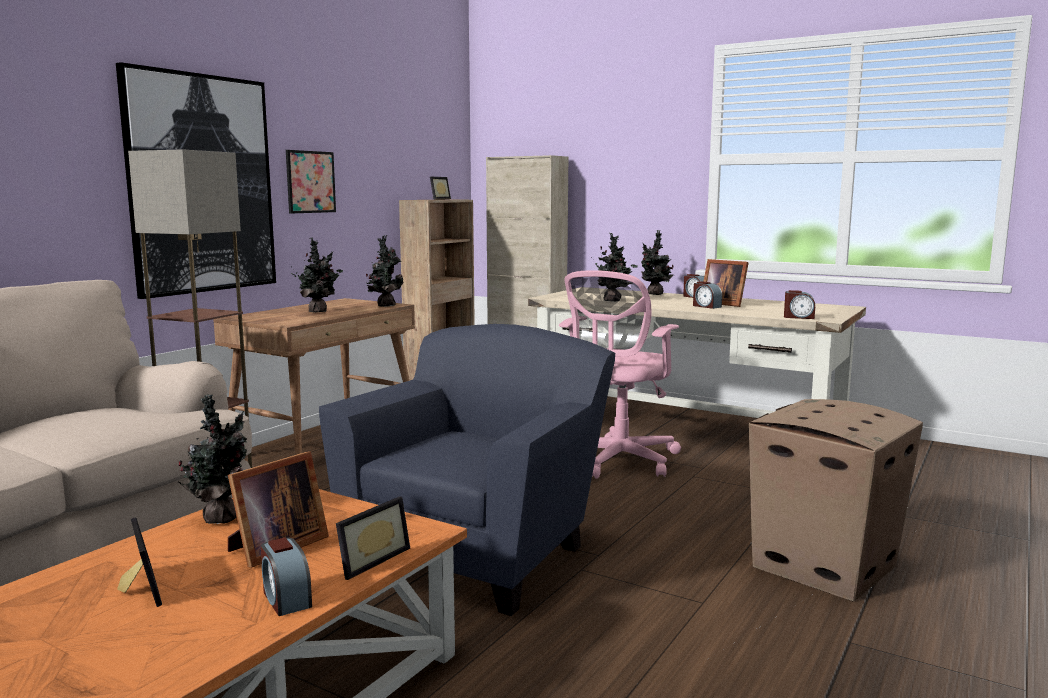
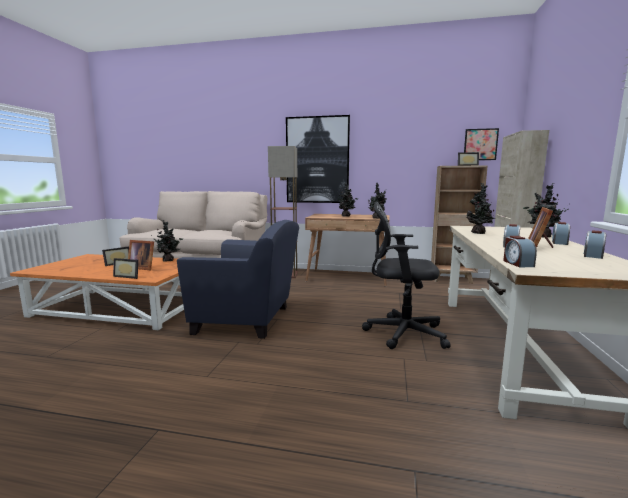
camera: 70 degrees right, 0 degrees up
alarm clock [261,538,312,616] -> alarm clock moved to [584,230,606,259]
picture [286,150,336,213] -> picture moved to [464,128,499,160]
pink office chair [559,270,681,479] -> black office chair [362,202,451,349]
cardboard box [749,399,923,602] -> none

